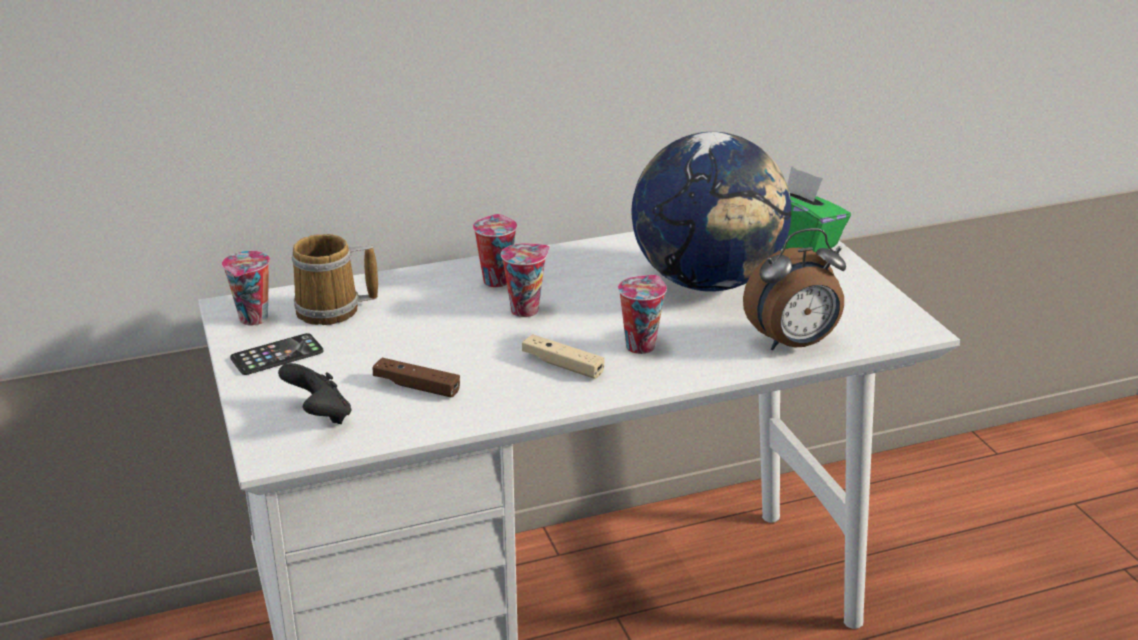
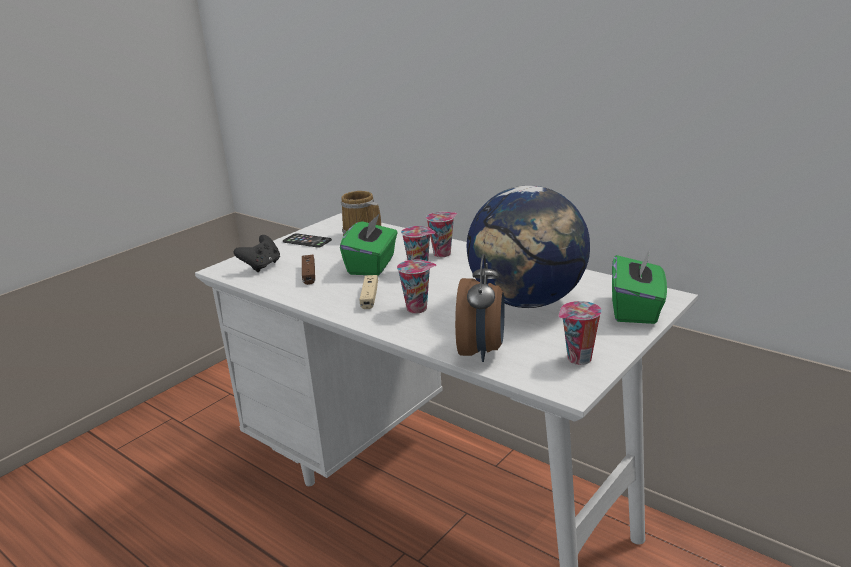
camera: 60 degrees right, 5 degrees down
cup [222,251,270,325] -> cup moved to [559,301,602,365]
alarm clock [743,228,846,350] -> alarm clock turned 120 degrees counterclockwise [455,254,504,362]
none -> green tissue box [340,213,398,276]

